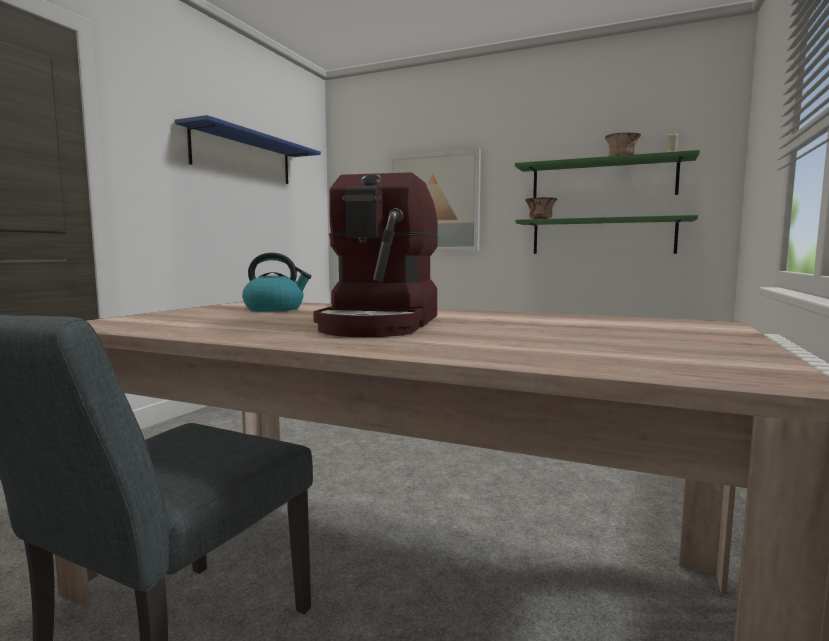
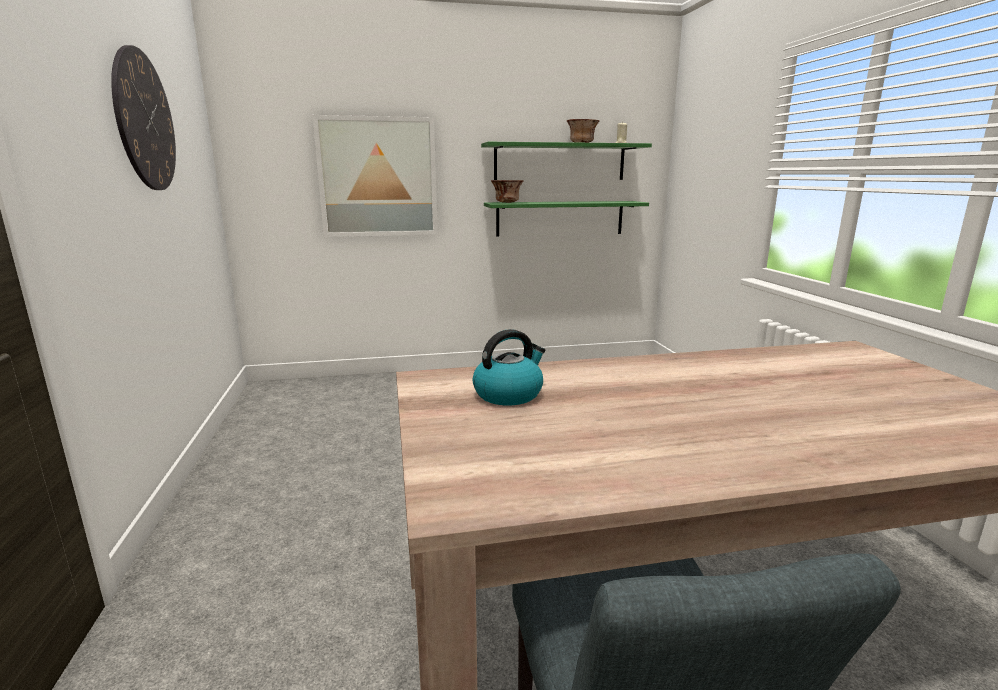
camera: 35 degrees left, 10 degrees up
blue shelf [175,115,321,184] -> wall clock [111,45,176,190]
coffee machine [313,172,438,337] -> none

